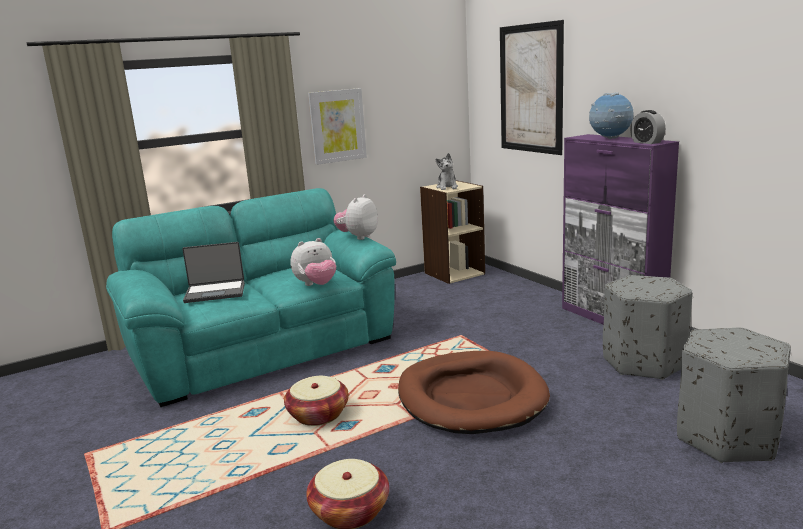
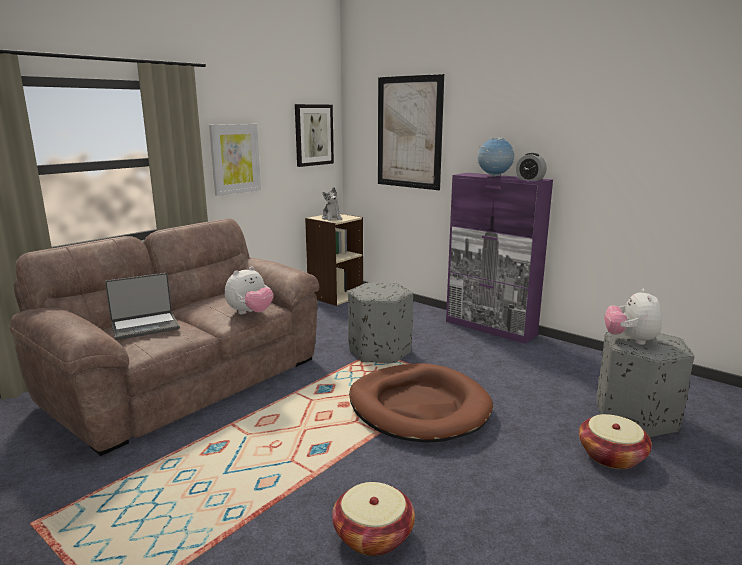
camera: 20 degrees left, 0 degrees up
turquoise sofa [106,188,396,407] -> brown sofa [9,218,319,456]
basket [284,376,349,426] -> basket moved to [579,414,652,469]
plush toy [333,194,378,240] -> plush toy moved to [604,289,662,345]
grey ottoman [603,275,693,380] -> grey ottoman moved to [348,283,413,363]
none -> picture [295,104,334,167]

